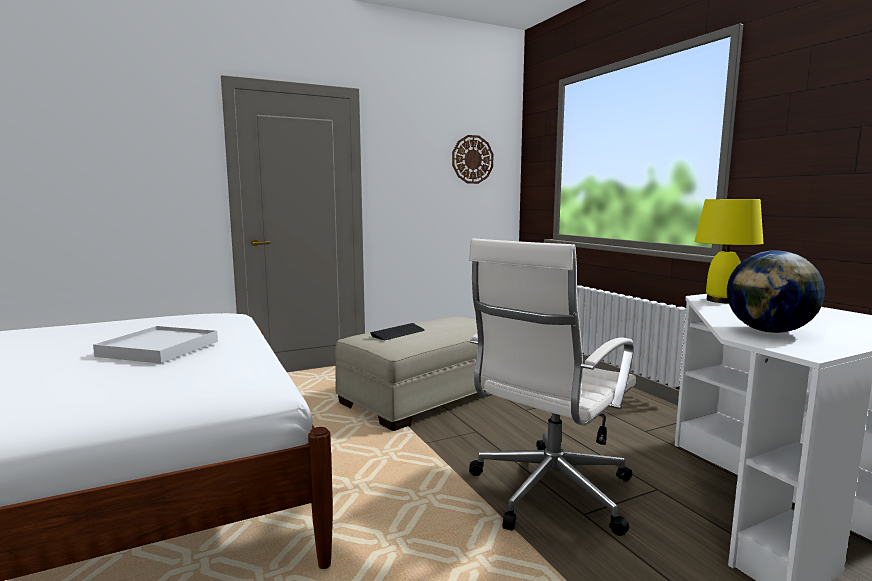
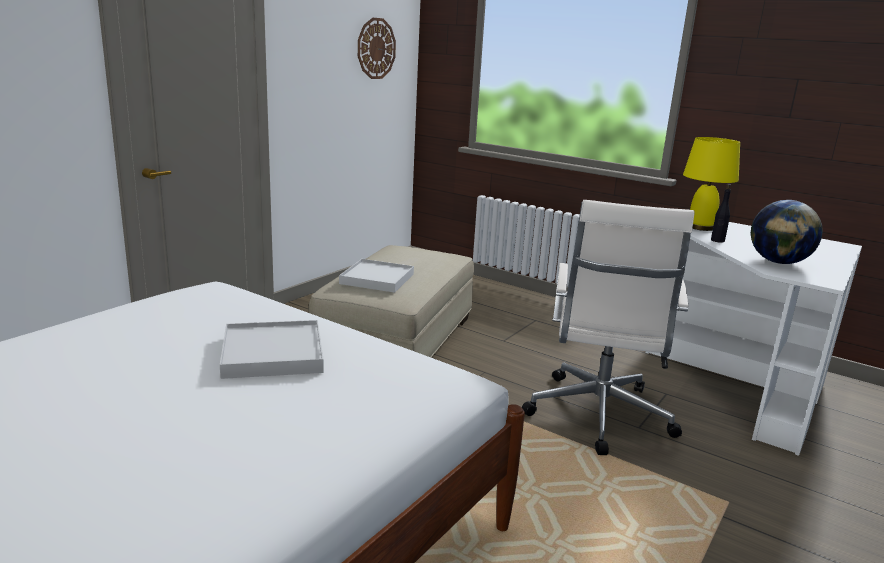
camera: 30 degrees left, 10 degrees up
keyboard [370,323,425,340] -> white tray [339,259,414,293]
none -> black bottle [711,184,731,243]

